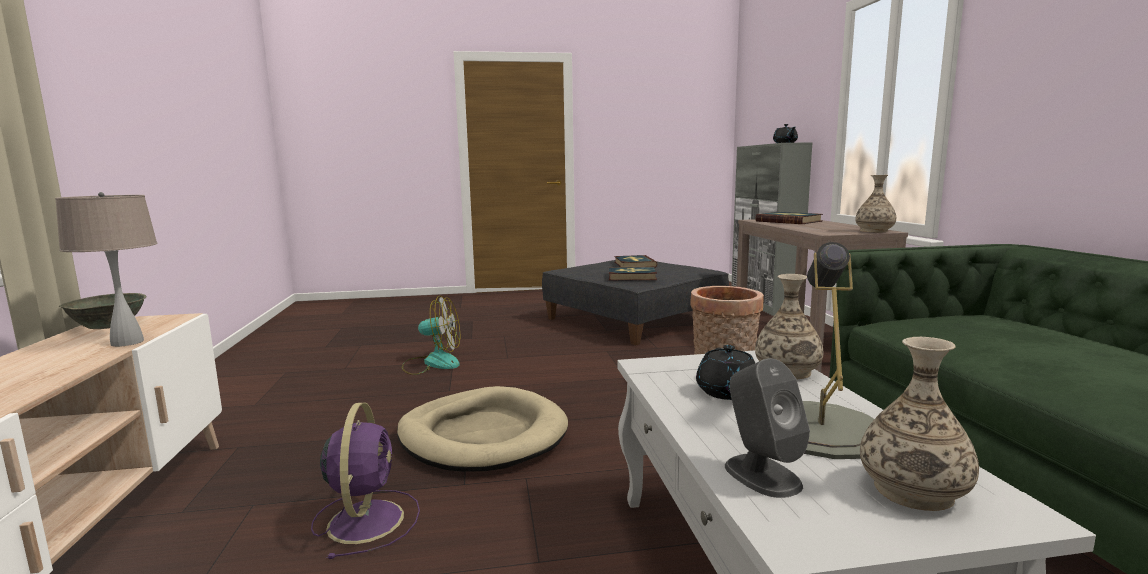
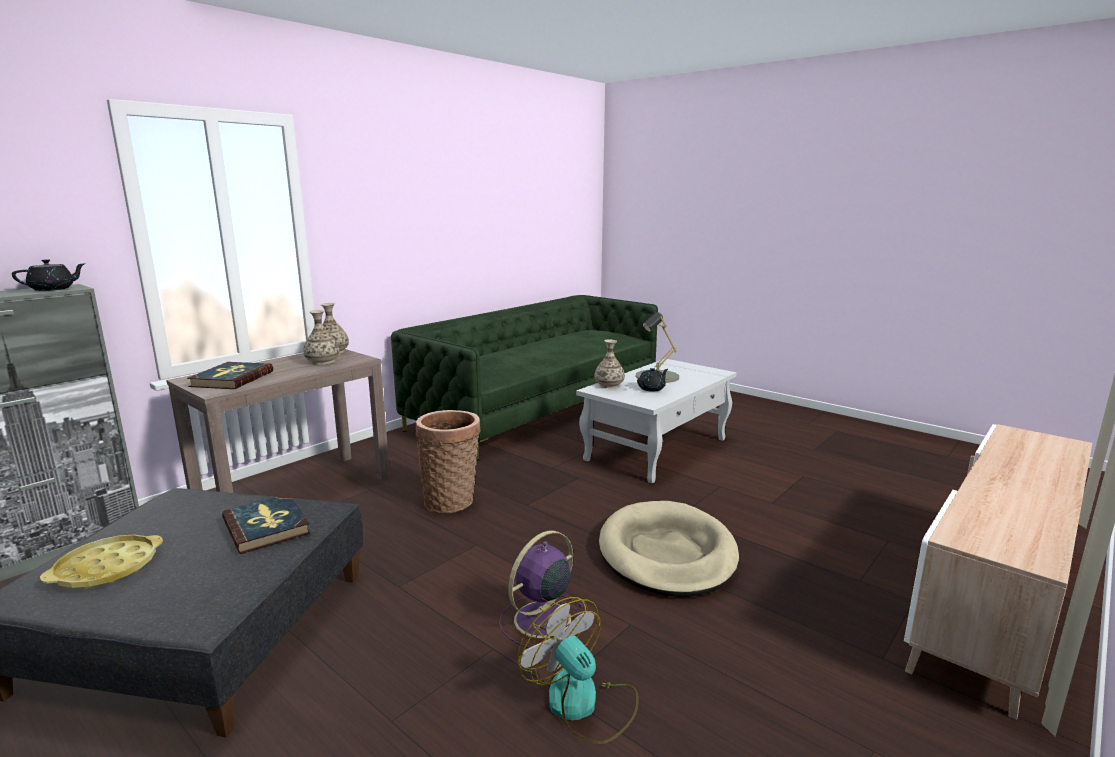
camera: 130 degrees left, 5 degrees up
beige table lamp [55,192,157,347] -> none
grey bowl [59,293,147,329] -> none
purple fan [311,402,420,559] -> purple fan moved to [499,530,584,650]
book [614,255,657,267] -> yellow tray [40,535,163,589]
grey speaker [725,358,810,498] -> none
vase [860,337,979,511] -> vase moved to [303,310,339,365]

